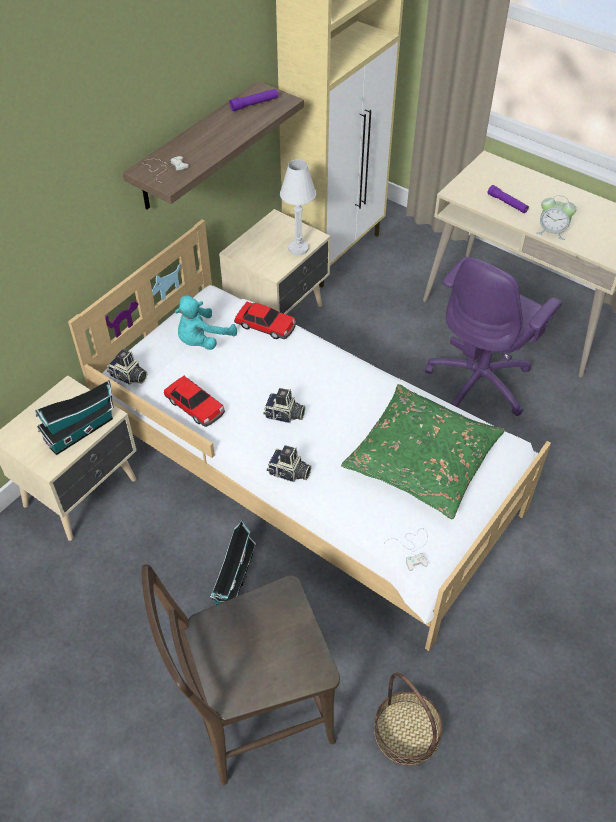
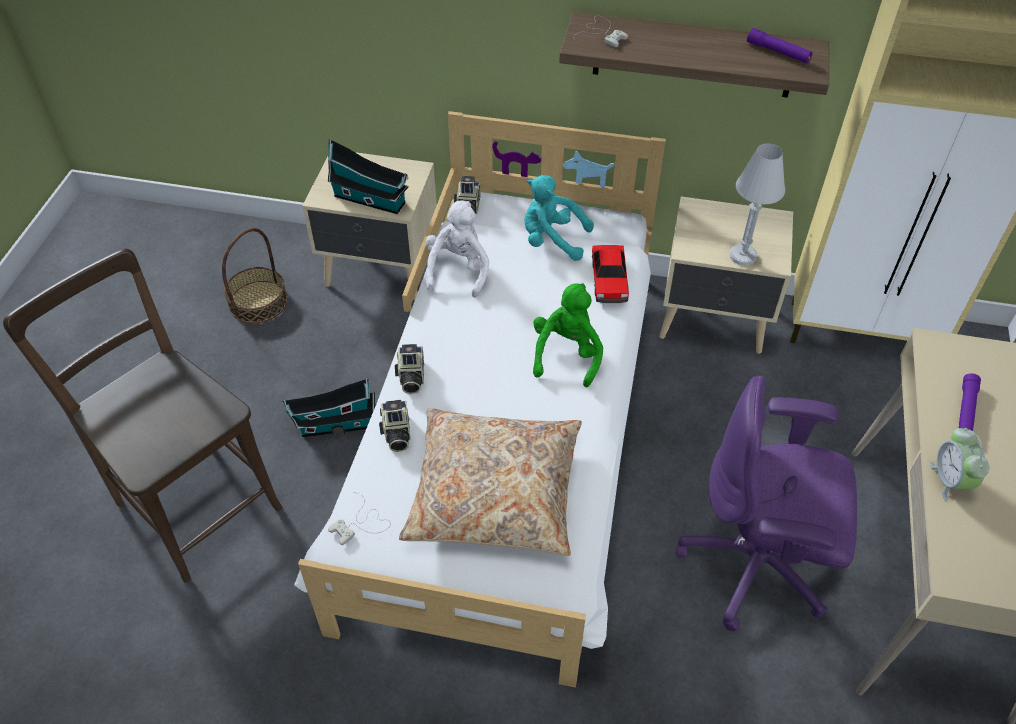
camera: 65 degrees right, 0 degrees up
toy car [164,376,225,427] -> white plush toy [426,200,489,298]
camera [263,388,305,423] -> camera moved to [379,400,411,452]
green pillow [341,384,505,519] -> beige pillow [399,408,582,556]
basket [374,673,443,766] -> basket moved to [222,228,288,323]
none -> green plush toy [533,283,603,387]

